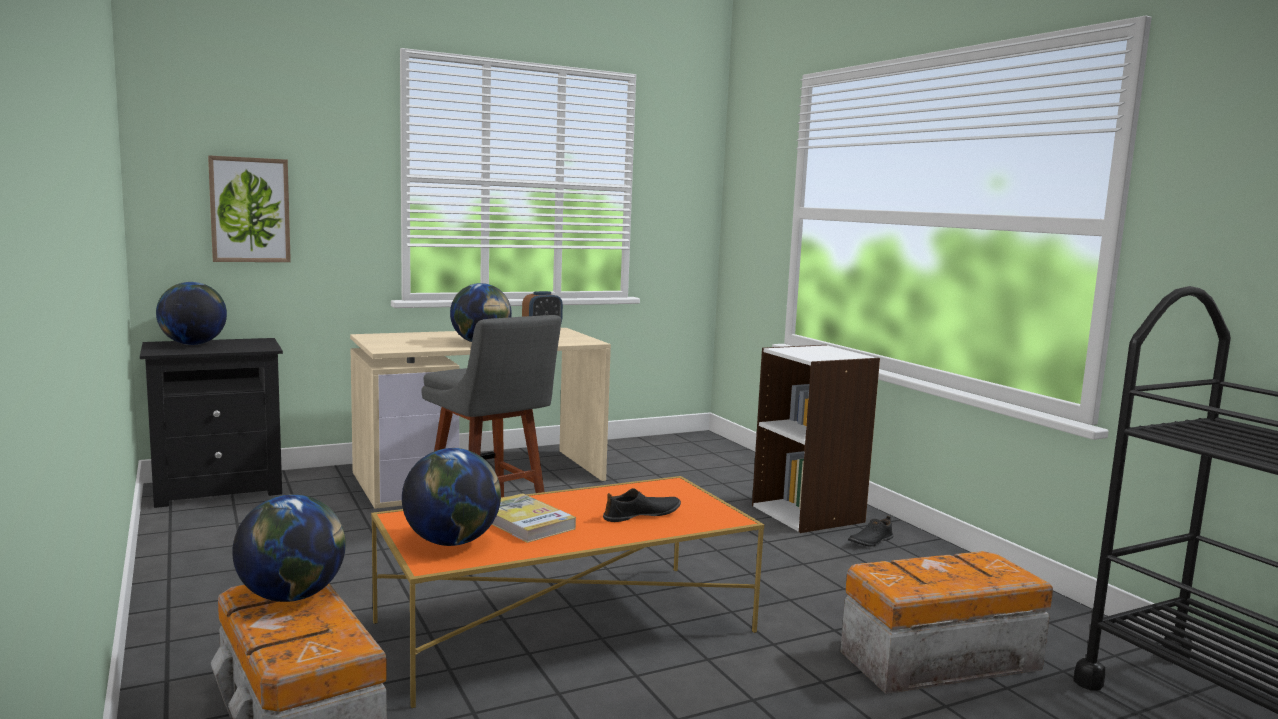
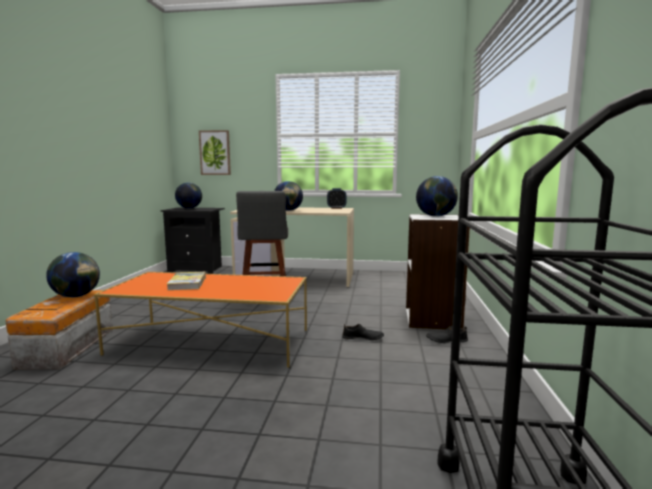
camera: 35 degrees right, 0 degrees up
globe [402,448,501,546] -> globe moved to [416,176,458,217]
black shoe [603,488,681,522] -> black shoe moved to [342,324,384,340]
storage box [840,551,1053,694] -> none

